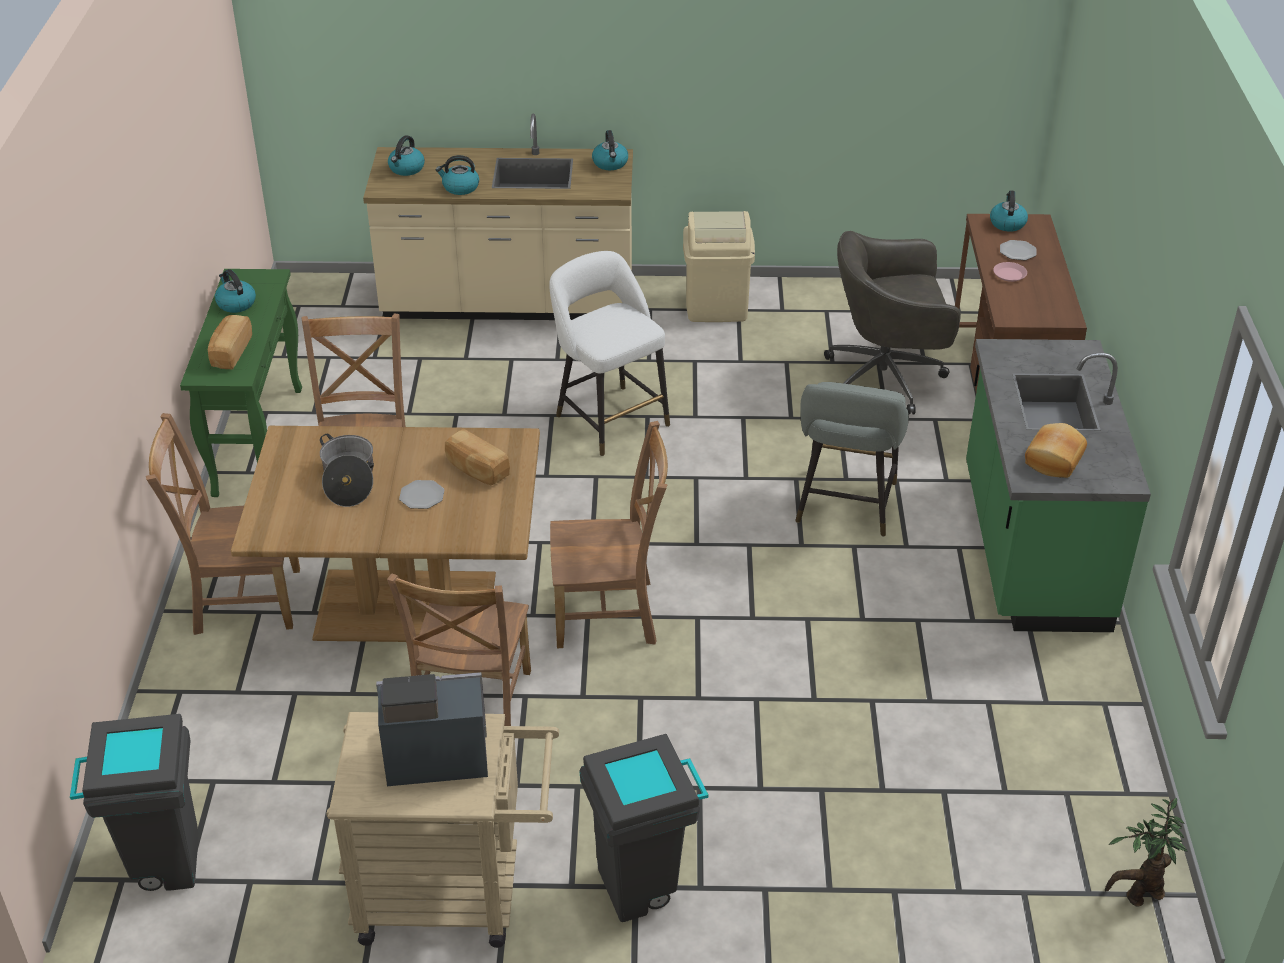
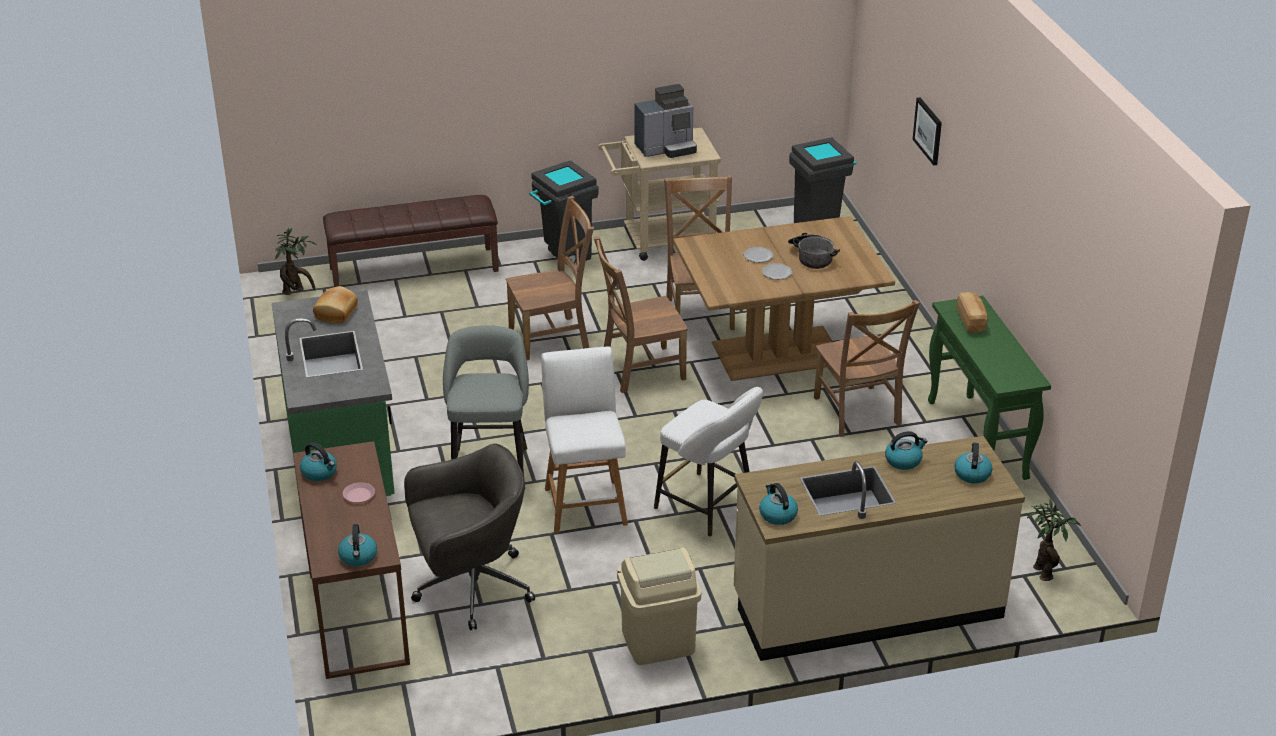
camera: 165 degrees right, 5 degrees down
brown chair [146,413,300,635] -> brown chair moved to [506,196,594,360]
kettle [215,269,256,313] -> kettle moved to [300,443,337,481]
bread [445,429,510,485] -> none
plate [1000,240,1036,260] -> plate moved to [762,263,792,280]
none -> brown bench [323,195,499,287]
none -> white stool [541,347,628,533]
none -> picture [913,97,942,166]
none -> potted plant [1027,499,1081,581]

